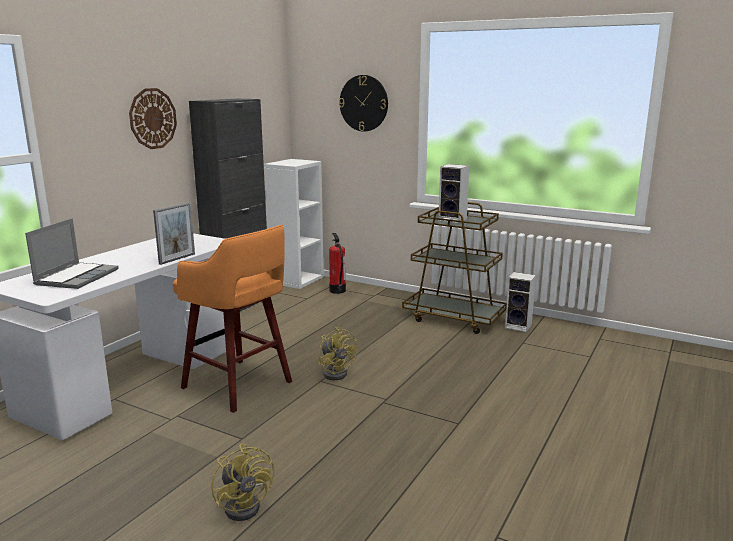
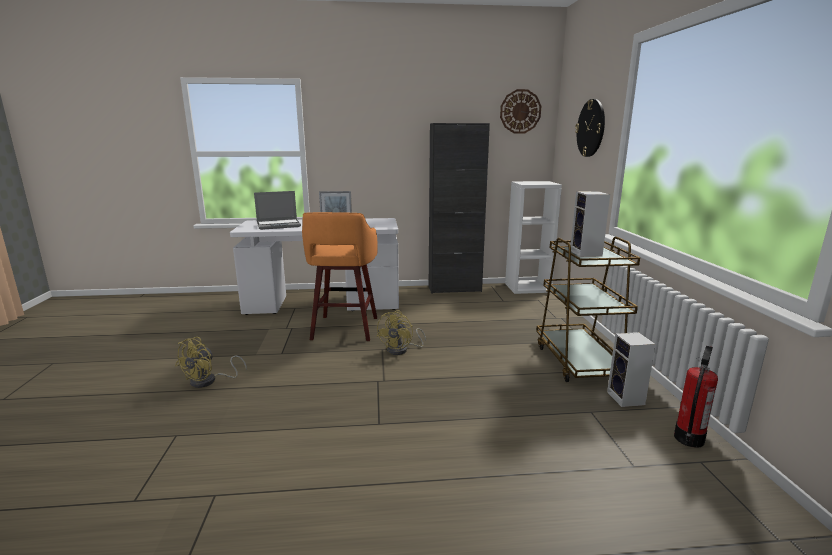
camera: 55 degrees right, 0 degrees up
wall clock [129,88,177,149] -> wall clock moved to [500,89,541,133]
fire extinguisher [329,233,346,294] -> fire extinguisher moved to [674,346,718,448]

